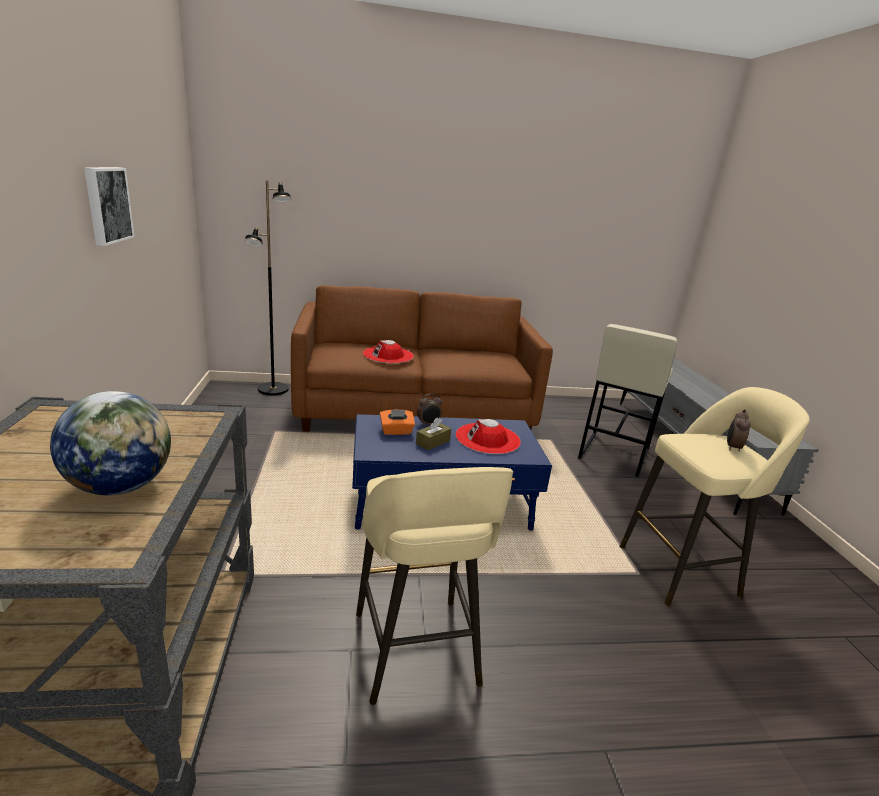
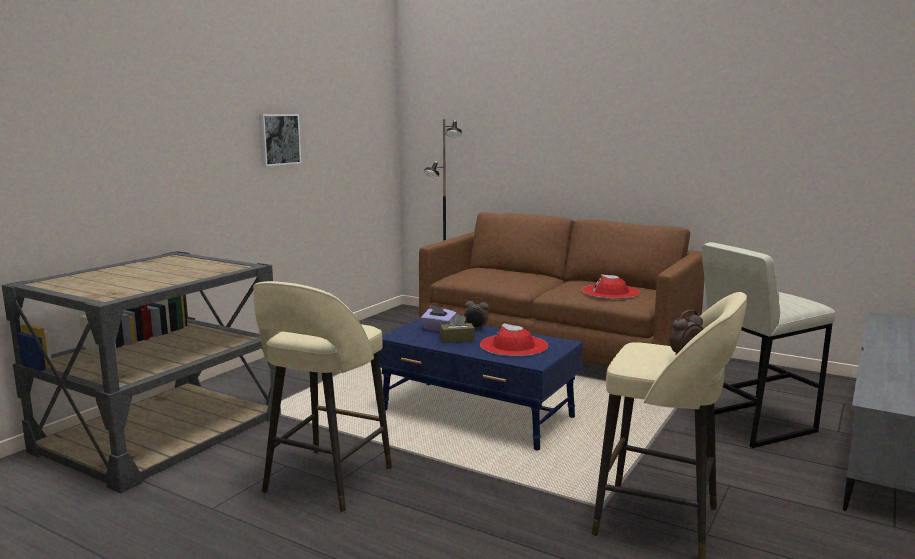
camera: 40 degrees right, 10 degrees down
globe [50,391,171,496] -> none
red hat [363,340,414,363] -> red hat moved to [582,274,640,299]
orange tissue box [380,410,415,435] -> purple tissue box [421,305,457,331]

